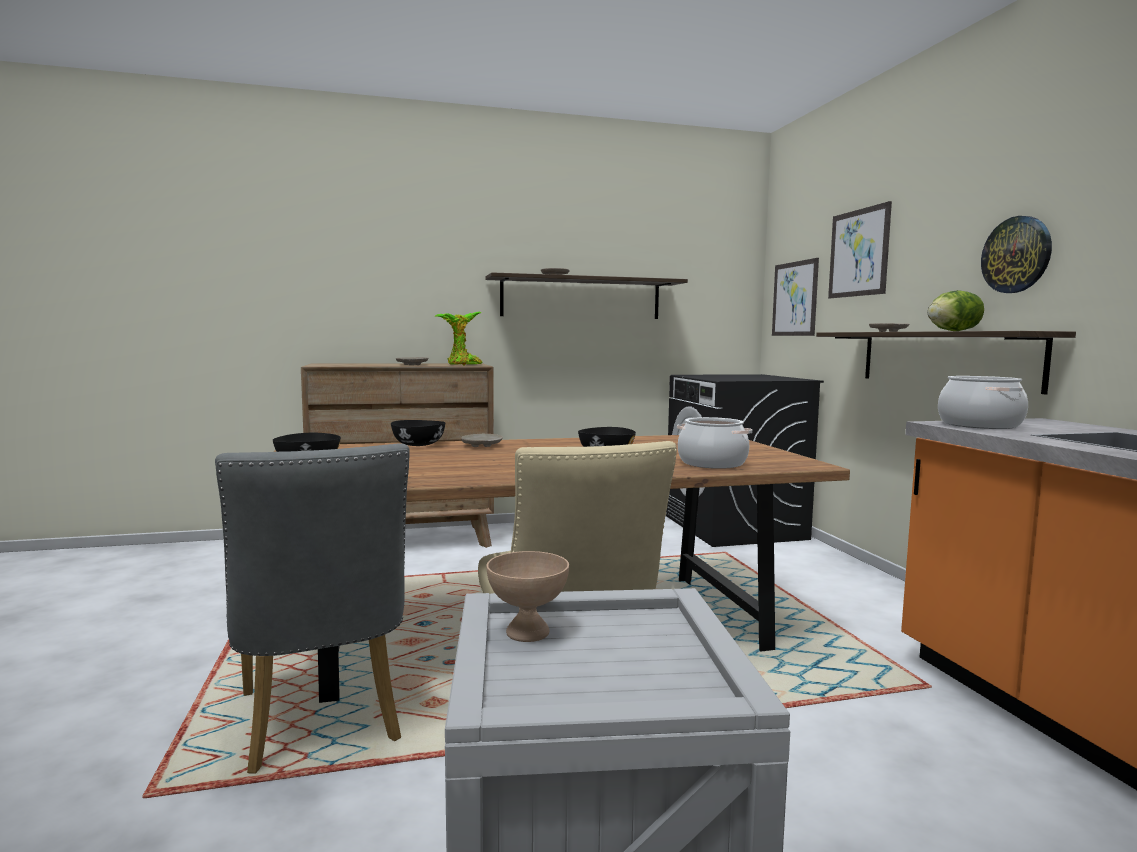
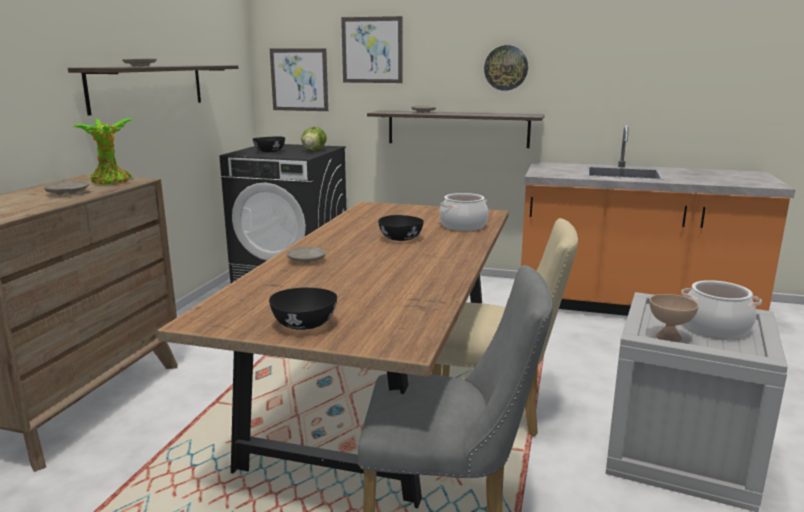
camera: 60 degrees left, 10 degrees up
black bowl [391,420,446,446] -> black bowl moved to [253,136,285,152]
lettuce [927,290,984,331] -> lettuce moved to [301,127,327,151]
cooking pot [938,376,1028,429] -> cooking pot moved to [681,280,762,338]

